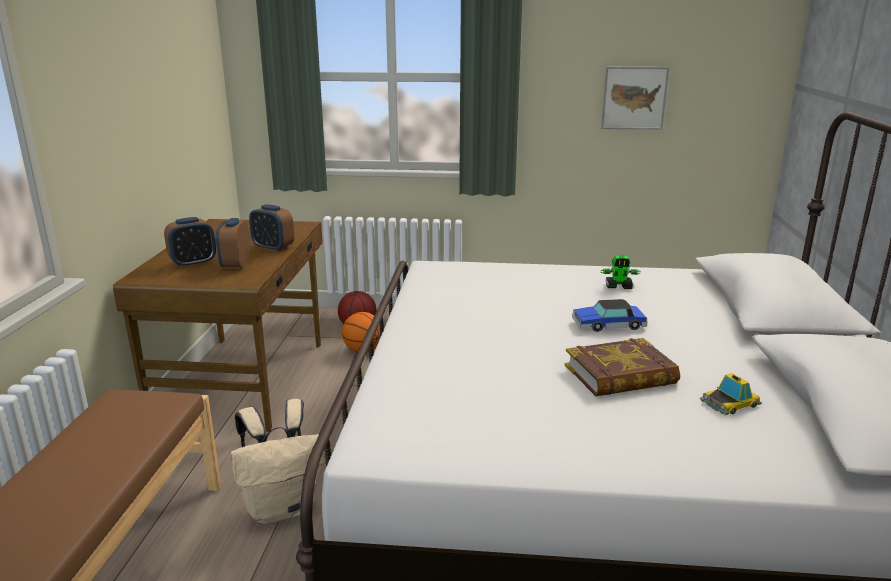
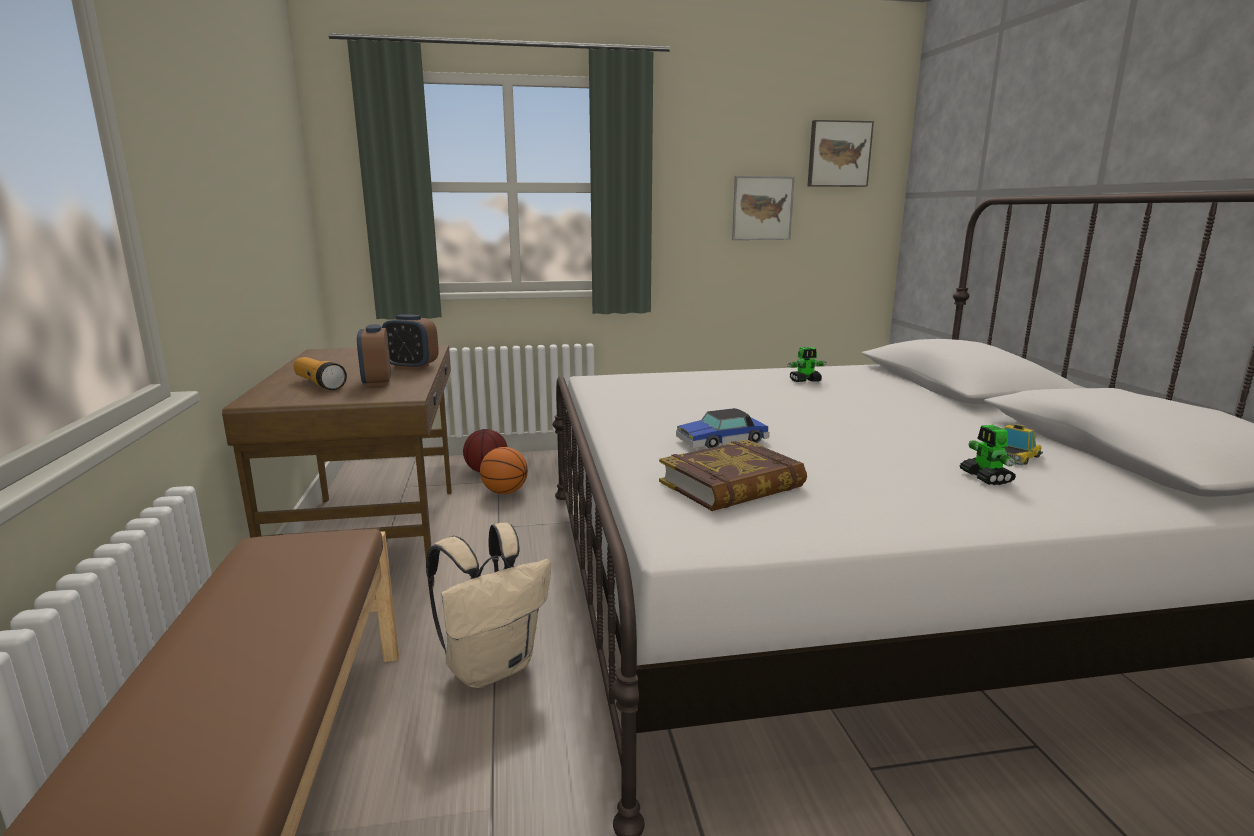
camera: 15 degrees left, 5 degrees down
alarm clock [164,217,216,268] -> flashlight [294,357,347,390]
book [565,338,680,396] -> book moved to [659,440,807,511]
toy car [572,299,647,332] -> toy car moved to [676,408,769,448]
none -> picture [807,120,874,187]
none -> toy robot [960,425,1016,485]

